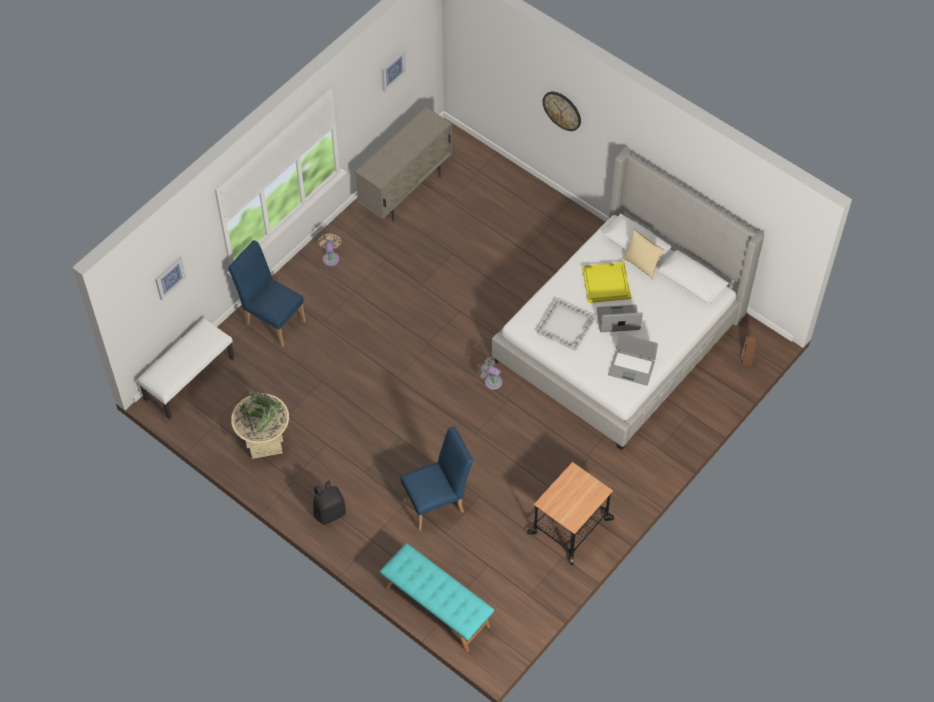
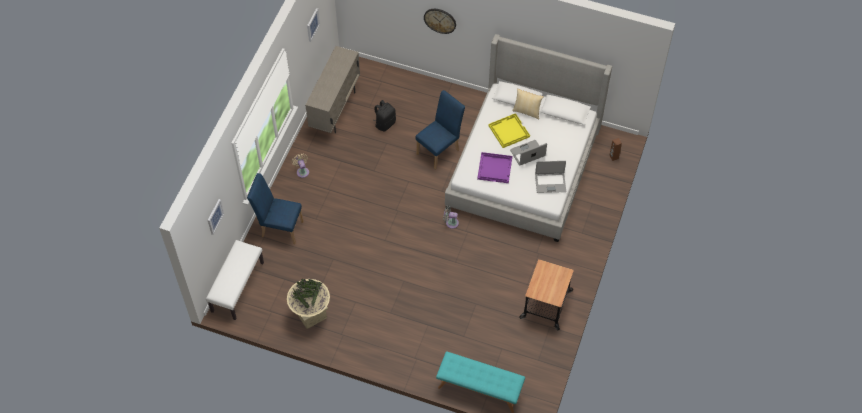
camera: 20 degrees left, 0 degrees up
black backpack [313,481,346,525] -> black backpack moved to [373,100,396,131]
blue chair [401,426,473,531] -> blue chair moved to [416,90,465,170]
white tray [537,300,595,351] -> purple tray [477,152,512,183]

